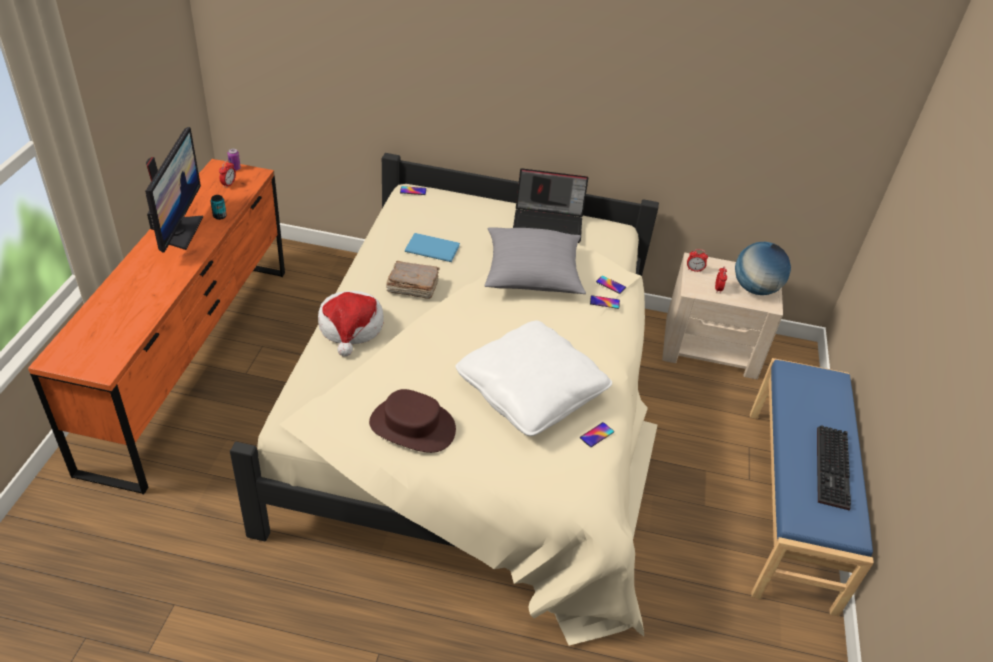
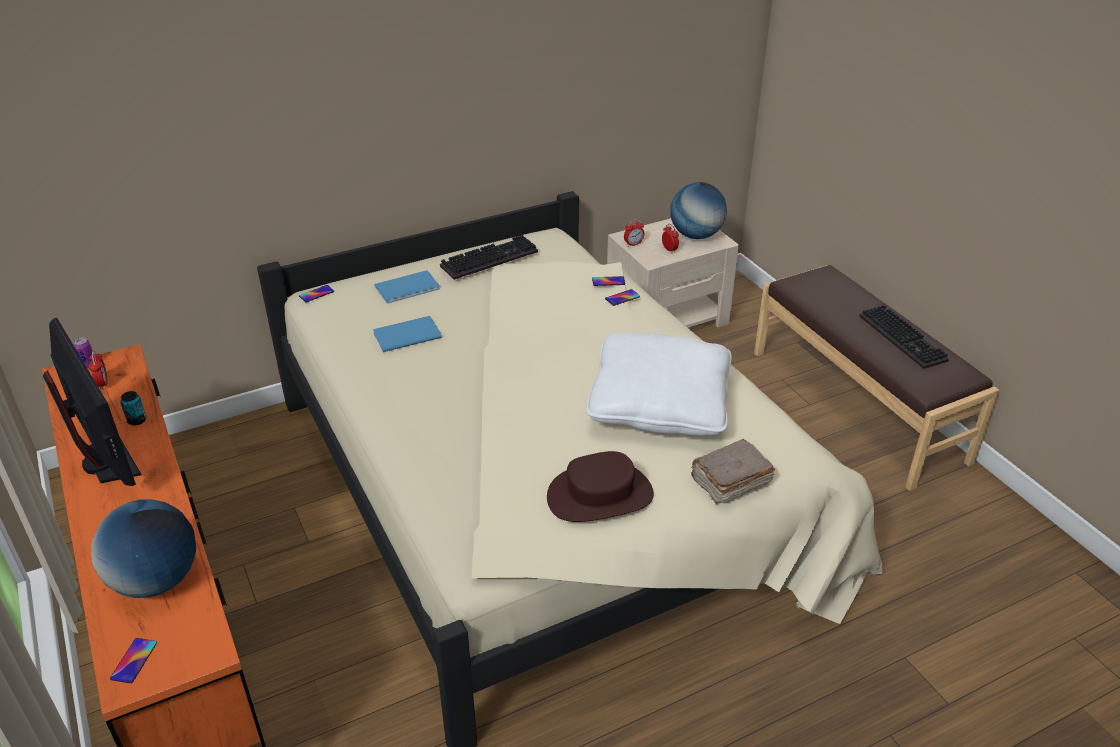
camera: 35 degrees left, 5 degrees down
hat [318,291,384,357] -> none
brown book [386,261,440,299] -> brown book moved to [691,439,775,504]
grey pillow [485,227,586,294] -> none
laptop [513,168,588,243] -> keyboard [440,235,538,280]
phone [580,422,614,447] -> phone moved to [110,638,157,683]
blue bench [750,358,874,617] -> brown bench [754,265,999,491]
none -> globe [91,499,196,598]
none -> blue book [375,270,440,303]

